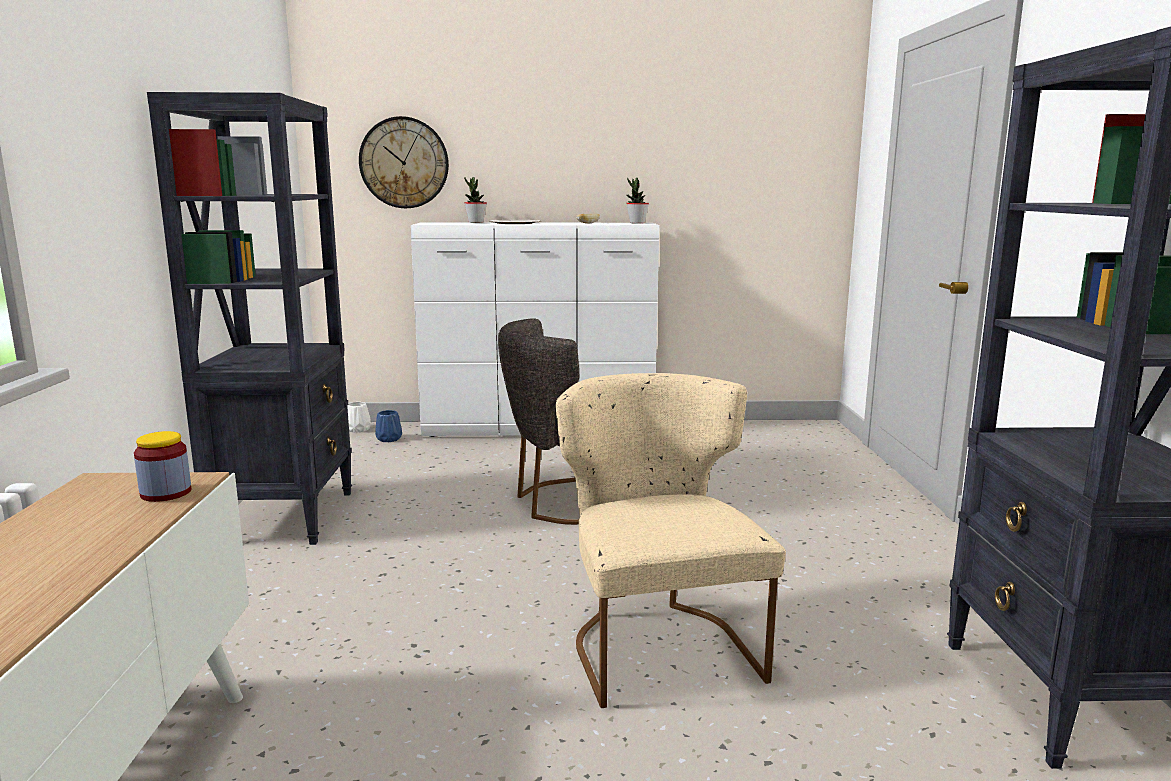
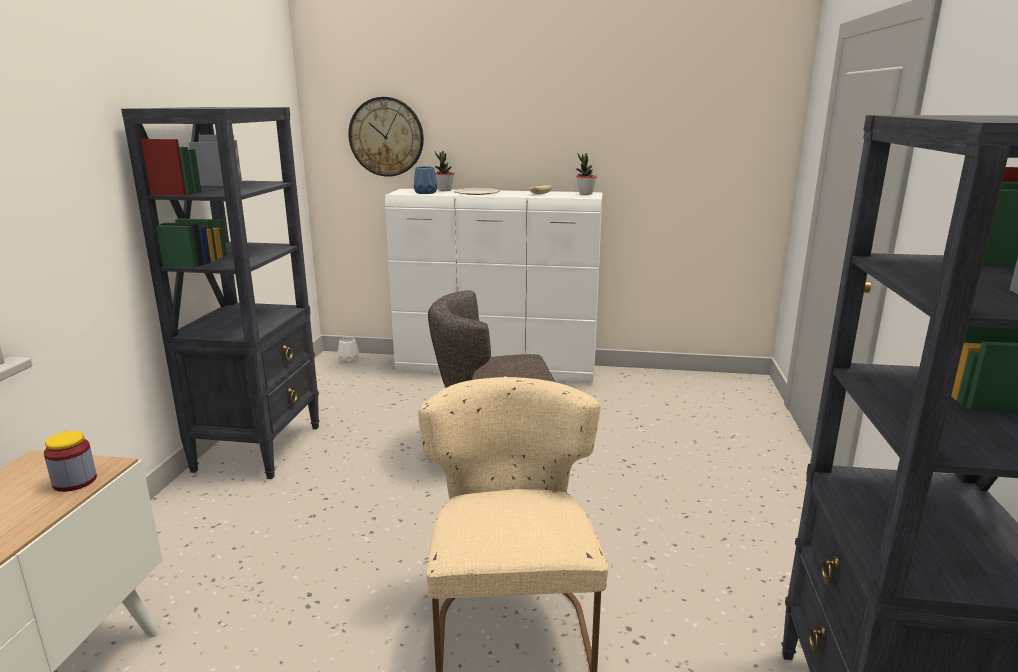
camera: 10 degrees right, 5 degrees up
blue vase [375,410,402,442] -> blue vase moved to [414,166,438,194]

